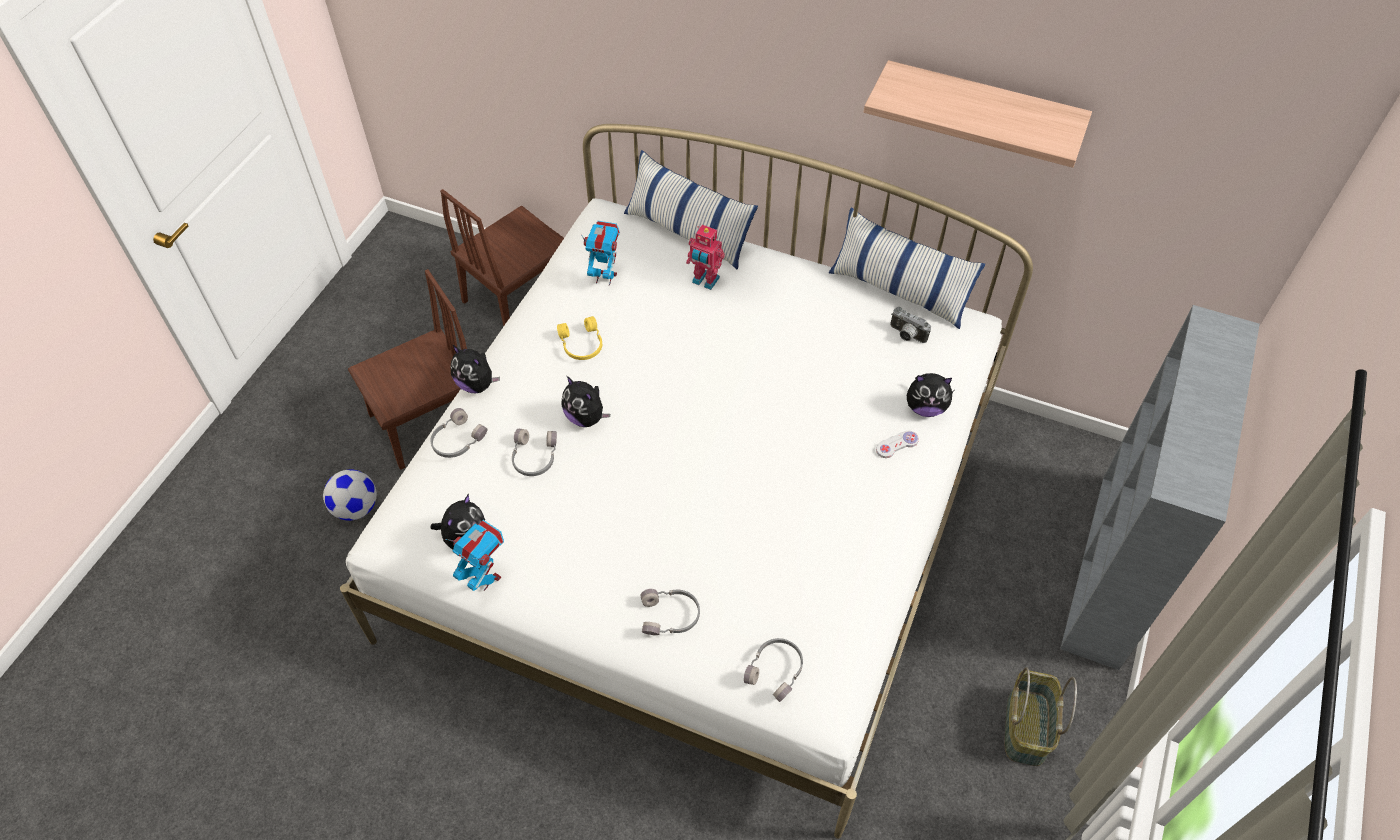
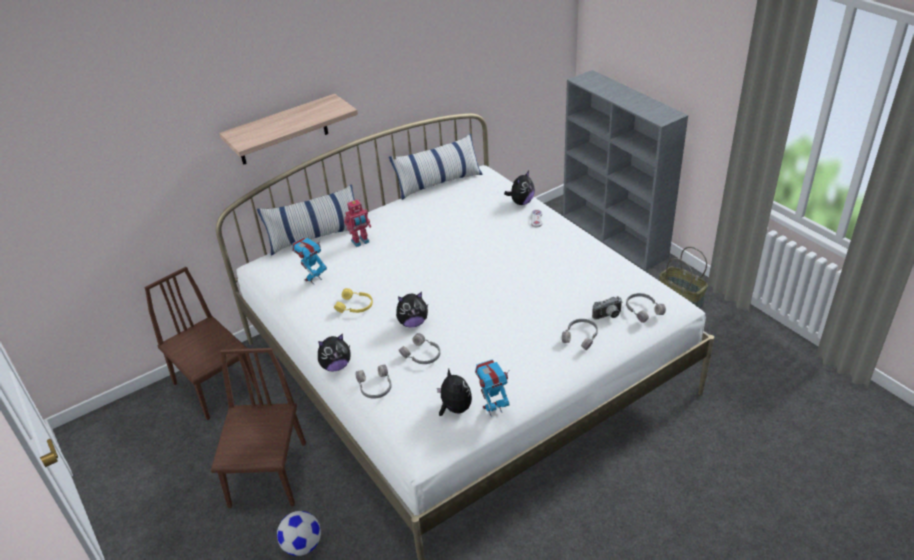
camera: 55 degrees left, 15 degrees down
brown chair [440,189,564,327] -> brown chair turned 150 degrees clockwise [144,267,256,420]
shelf [864,60,1092,168] -> shelf moved to [219,94,358,165]
camera [890,306,931,343] -> camera moved to [592,296,622,320]

